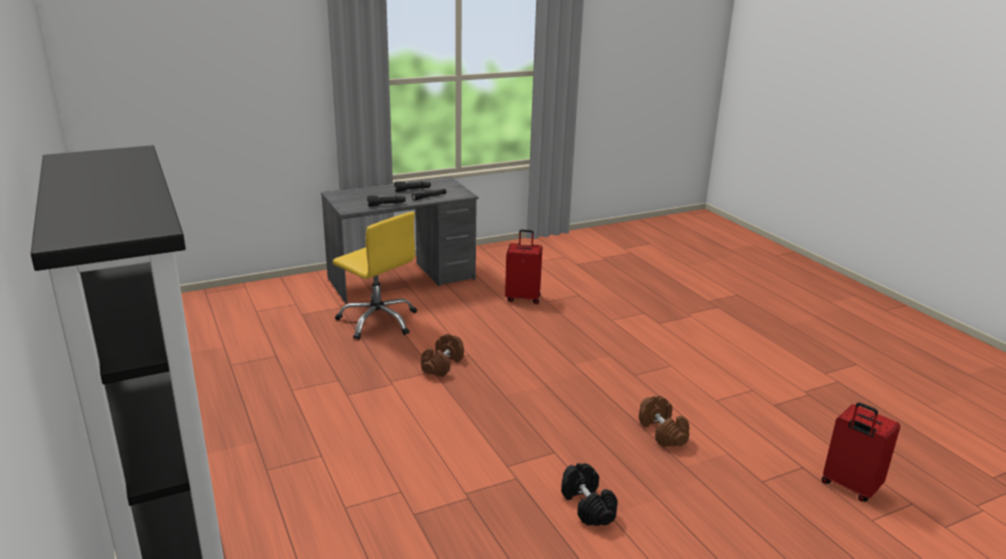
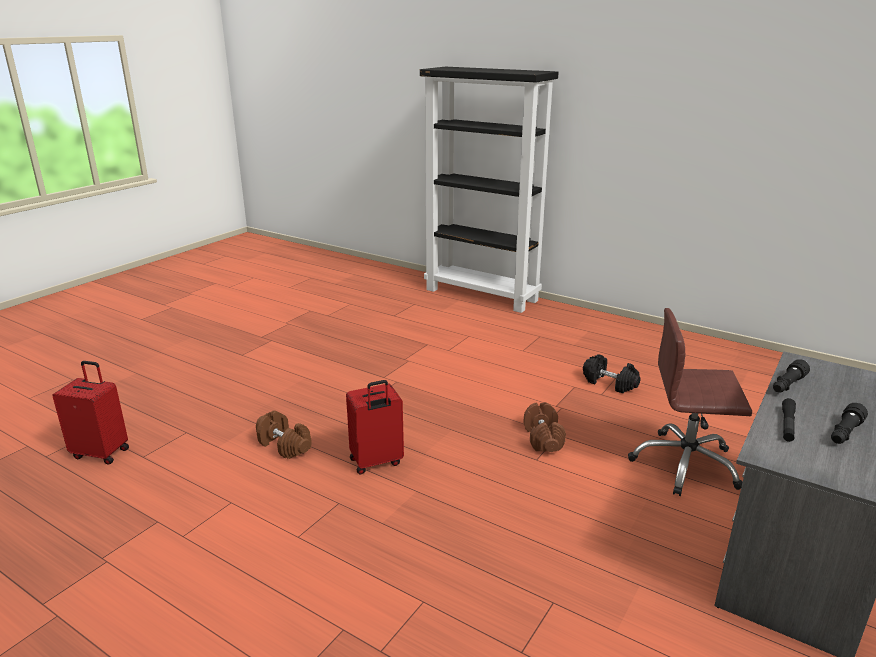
camera: 150 degrees right, 0 degrees up
yellow office chair [333,212,417,340] -> brown office chair [628,308,752,496]
red suitcase [505,230,542,304] -> red suitcase moved to [346,380,404,474]
black dumbbell [561,463,618,526] -> black dumbbell moved to [583,354,641,393]

